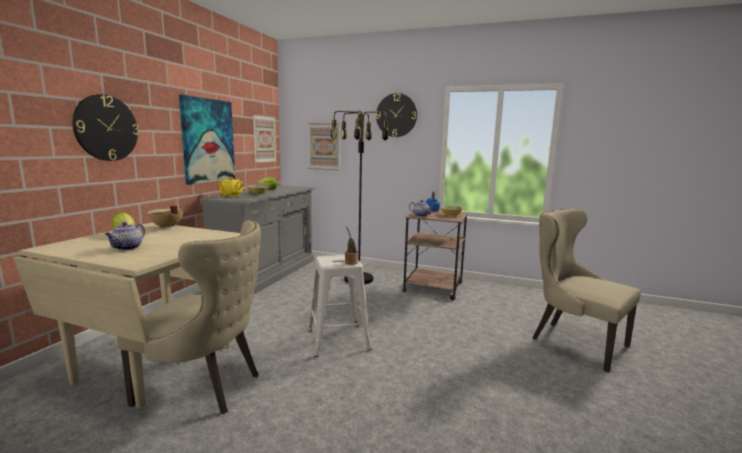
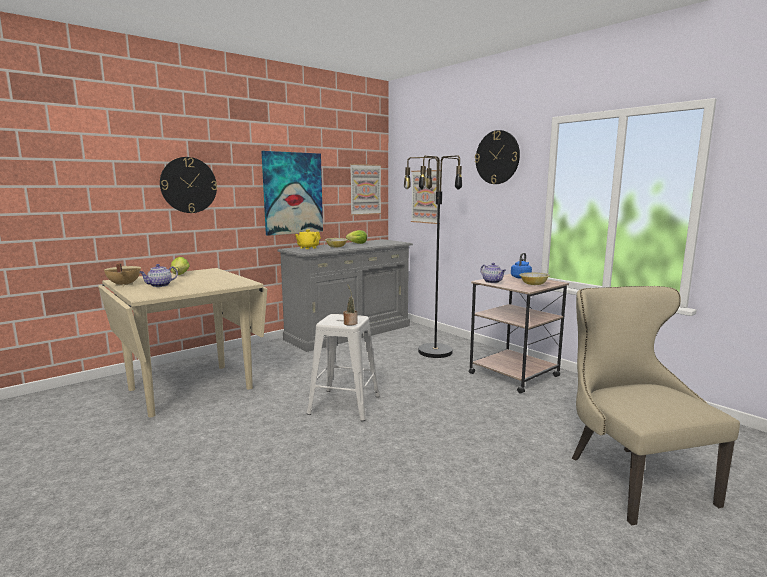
camera: 30 degrees right, 0 degrees up
beige chair [117,220,261,414] -> none
beige cooking pot [147,205,183,228] -> beige cooking pot moved to [104,263,141,286]

